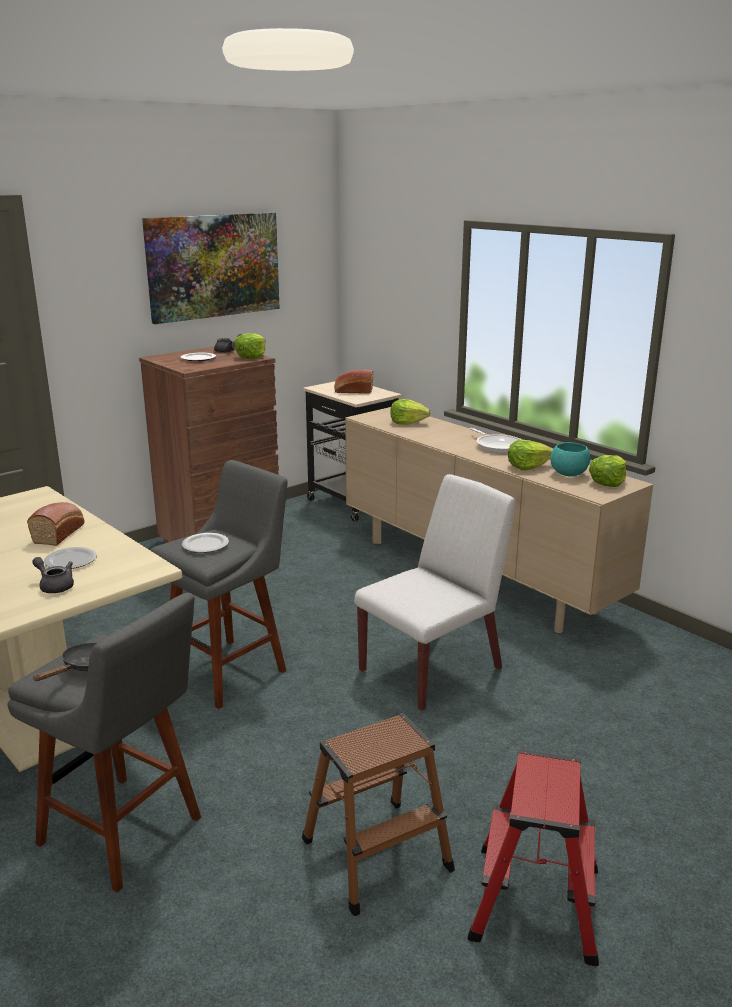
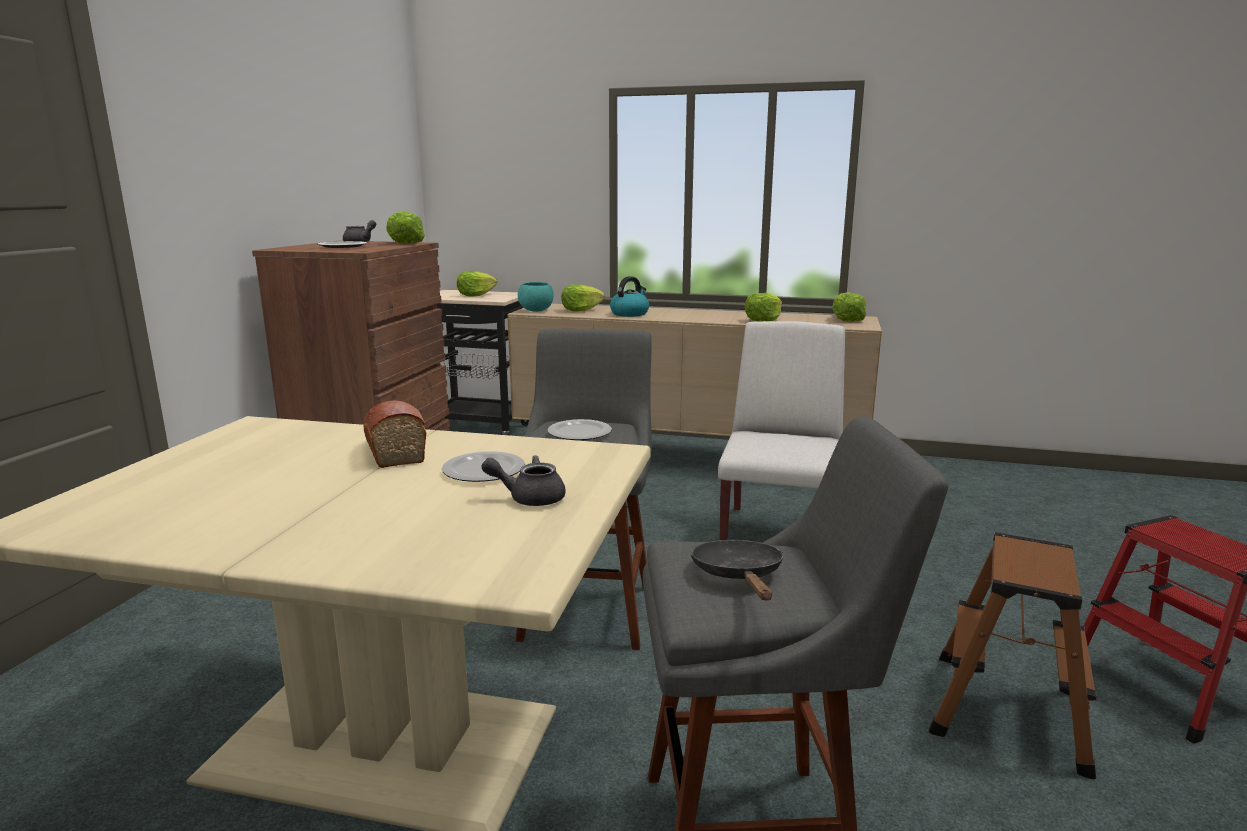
camera: 35 degrees left, 5 degrees down
picture [142,212,280,324] -> none
bread [334,369,373,394] -> lettuce [457,271,497,296]
frying pan [470,428,522,453] -> none
turquoise bowl [550,442,590,477] -> turquoise bowl moved to [518,282,554,312]
none -> kettle [610,276,649,317]

